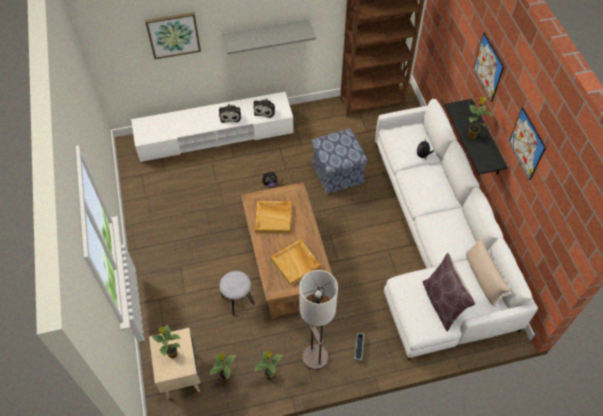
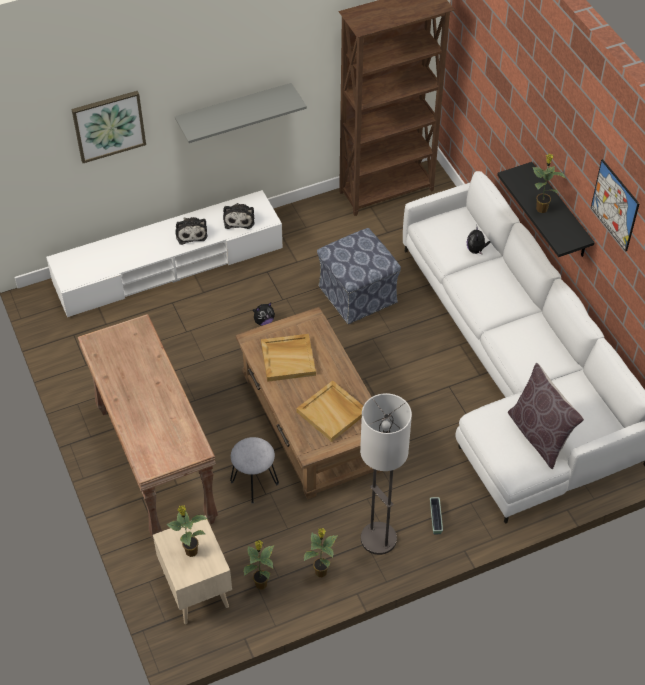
camera: 10 degrees left, 5 degrees down
beige pillow [466,238,511,307] -> none
picture [473,33,504,102] -> none
none -> brown console table [78,314,218,540]

